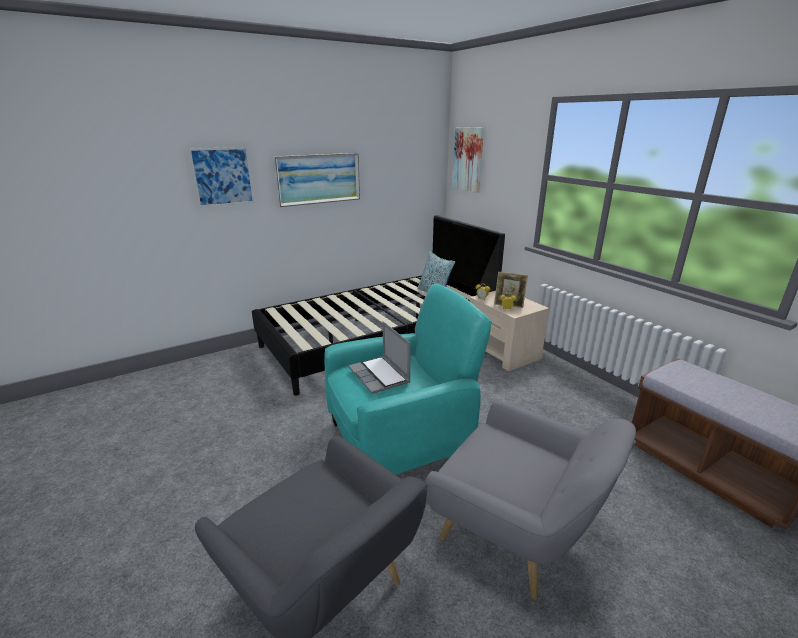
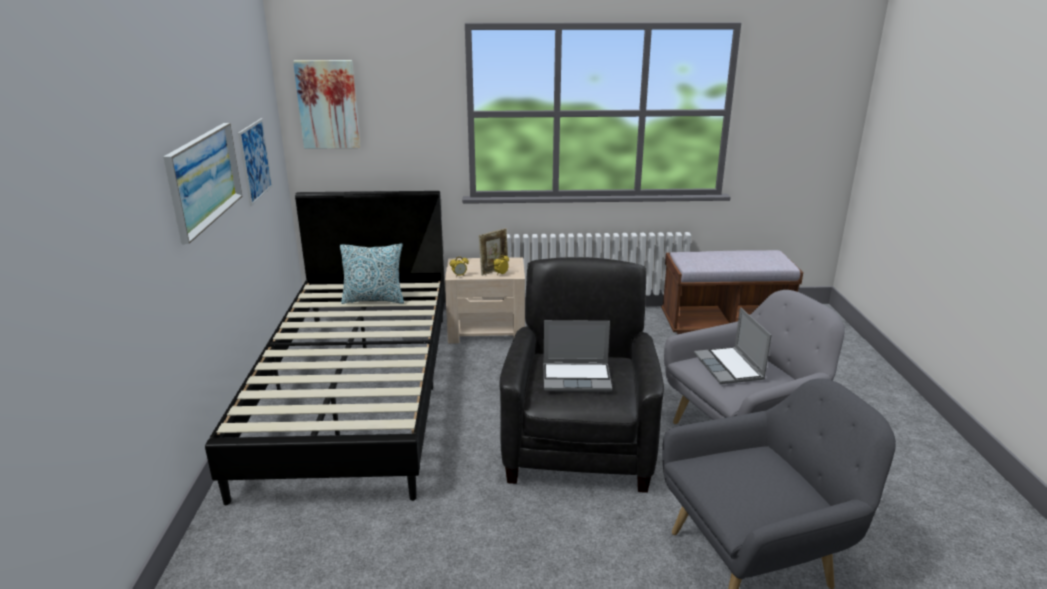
camera: 60 degrees left, 0 degrees up
picture [189,147,255,208] -> picture moved to [238,118,273,206]
turquoise armchair [325,283,492,475] -> black armchair [500,257,664,493]
none -> laptop [694,307,772,384]

